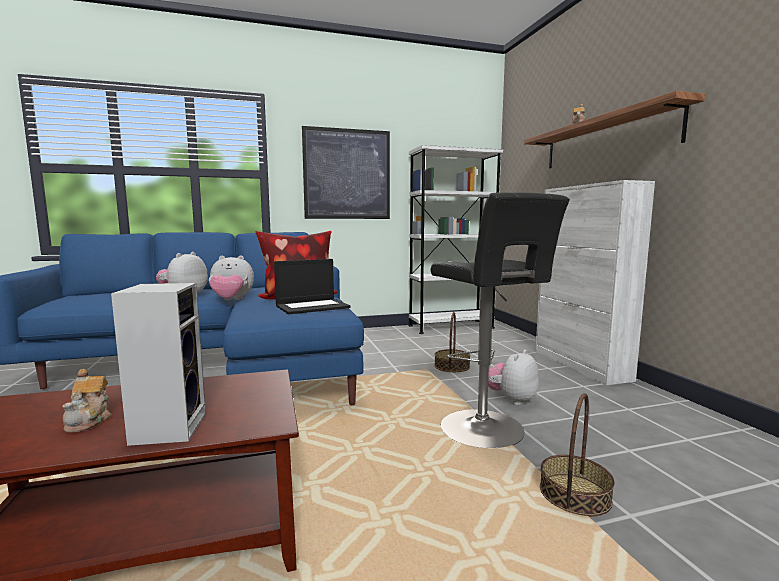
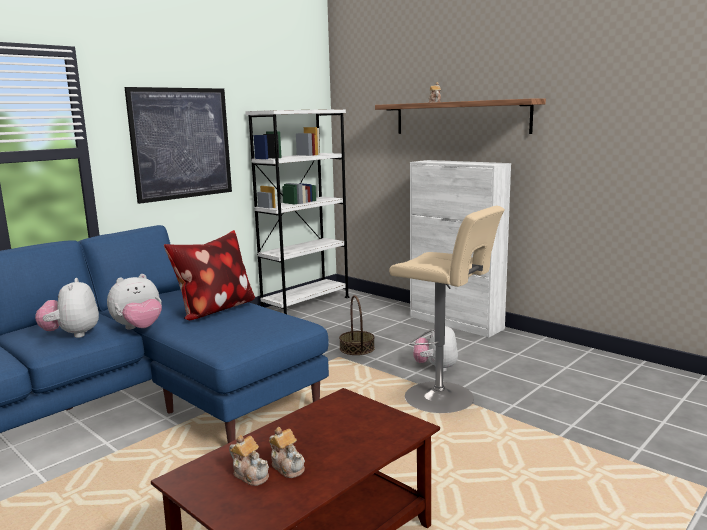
camera: 30 degrees left, 5 degrees up
speaker [111,283,206,446] -> none
laptop [274,259,351,315] -> none
black stool [430,192,570,448] -> beige stool [389,206,505,413]
basket [540,393,615,517] -> none
none -> teapot [229,435,269,486]

